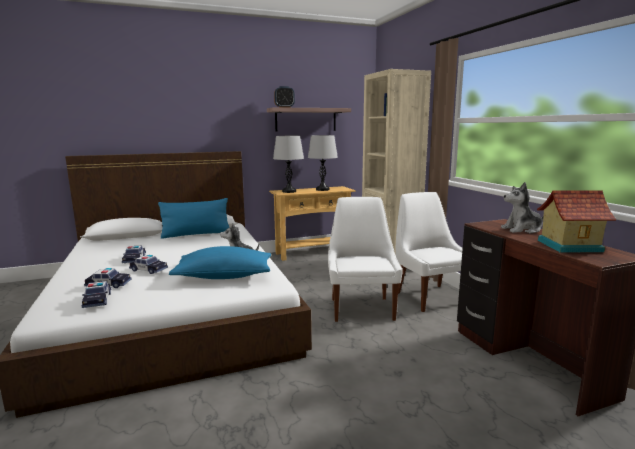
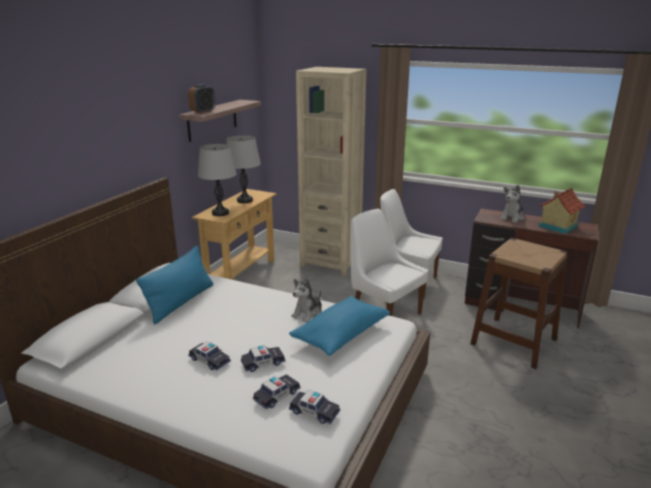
camera: 45 degrees left, 10 degrees up
none -> brown stool [470,238,568,369]

